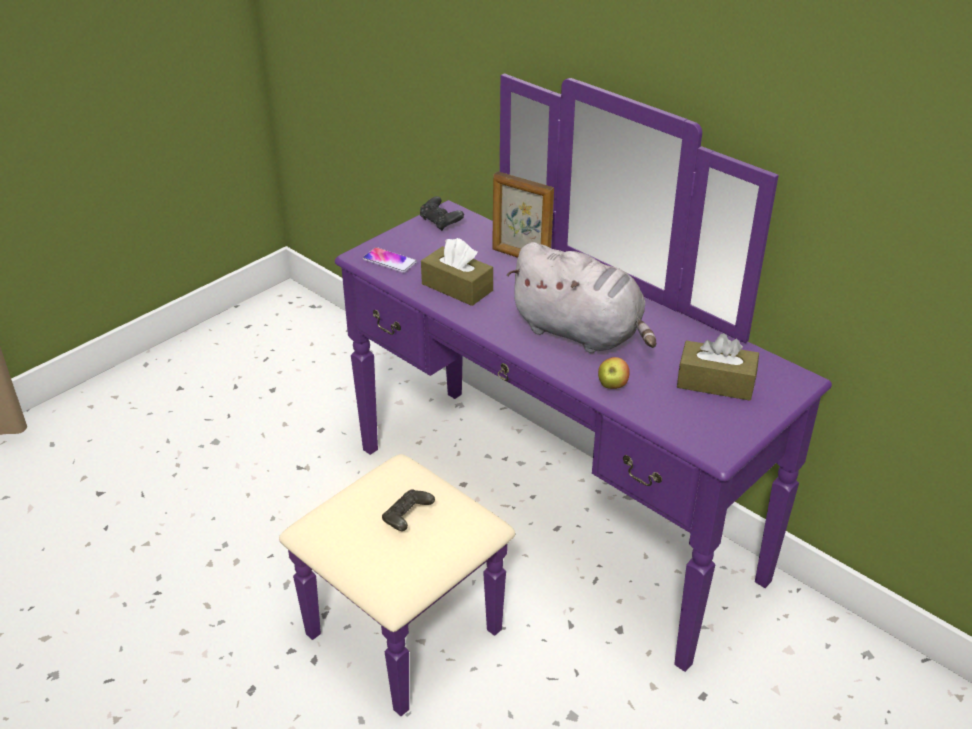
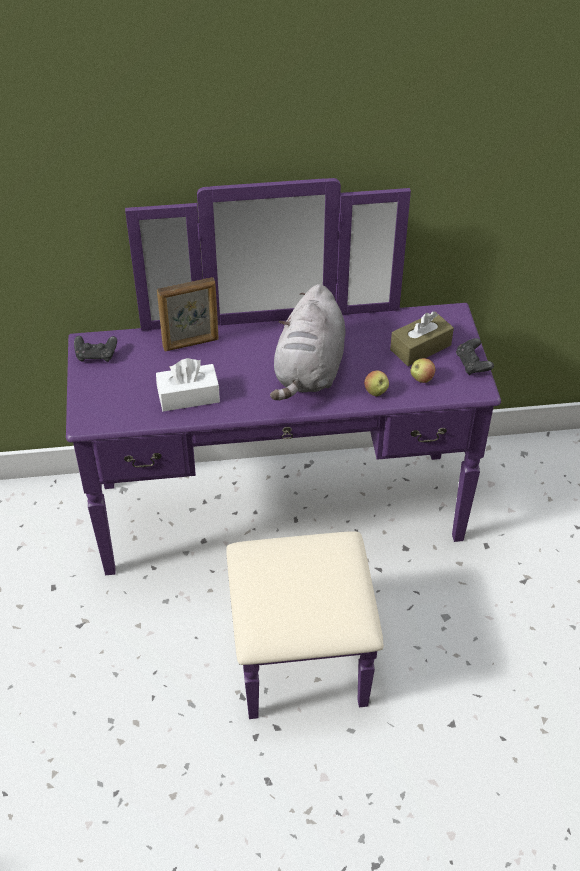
camera: 50 degrees left, 10 degrees up
phone [363,247,417,273] -> none
black game controller [382,489,435,531] -> black game controller moved to [456,338,494,375]
brown tissue box [421,238,493,306] -> white tissue box [156,358,220,411]
grey plush toy [507,242,656,353] -> grey plush toy turned 120 degrees clockwise [270,284,346,400]
none -> apple [410,358,435,383]

